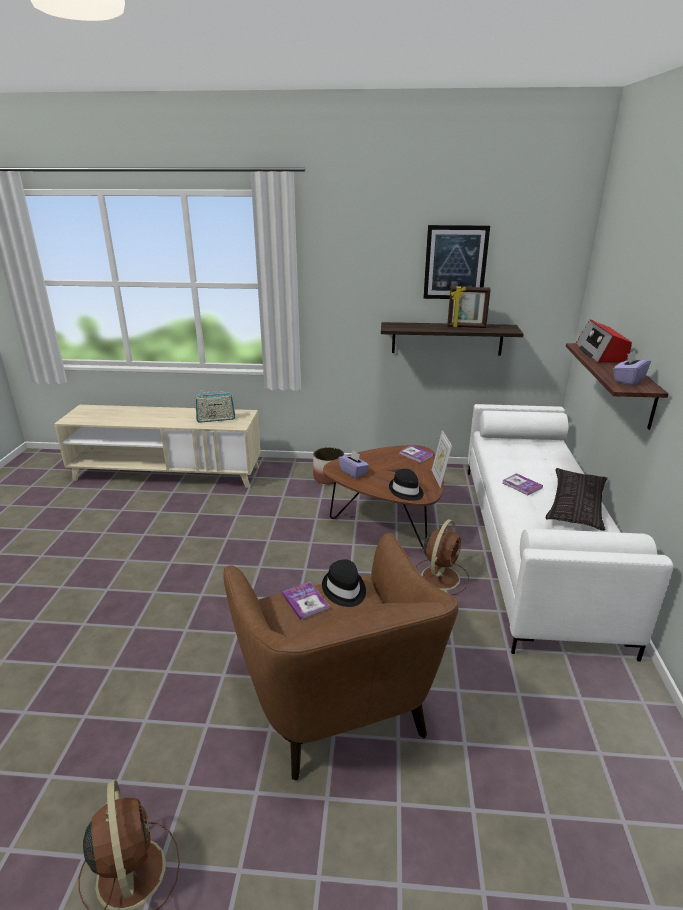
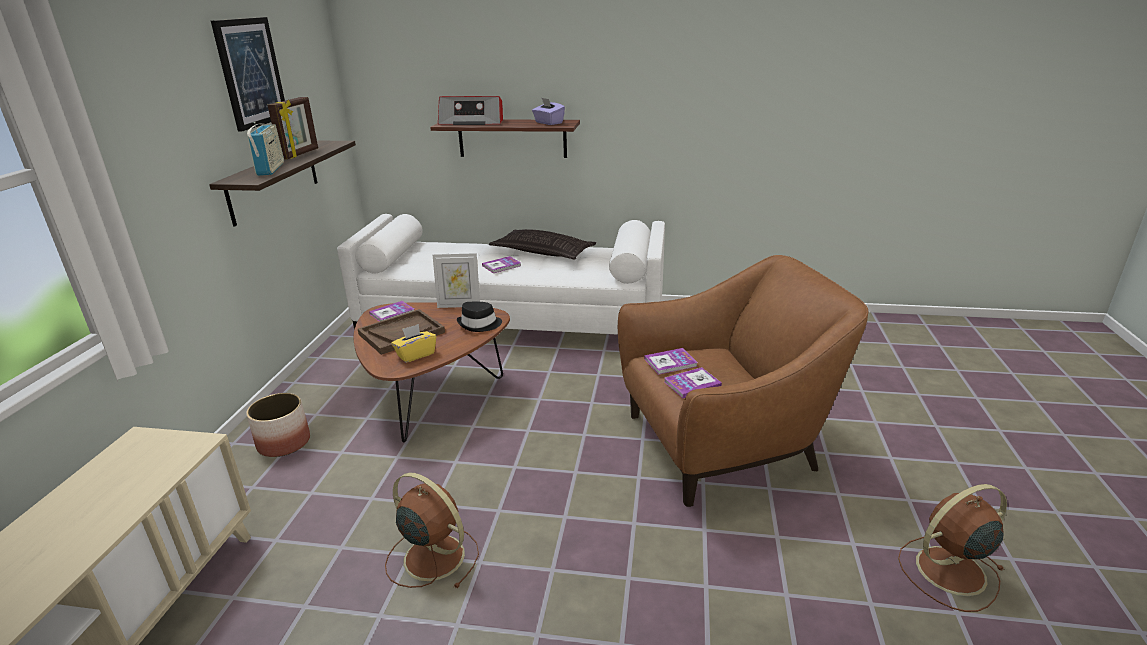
camera: 85 degrees left, 0 degrees up
radio [195,390,235,423] -> radio moved to [247,122,284,176]
black hat [322,560,366,607] -> book [644,348,698,375]
purple tissue box [338,451,369,478] -> yellow tissue box [391,324,436,363]
brown fan [415,519,469,595] -> brown fan moved to [385,473,479,589]
none -> brown tray [358,309,445,355]

